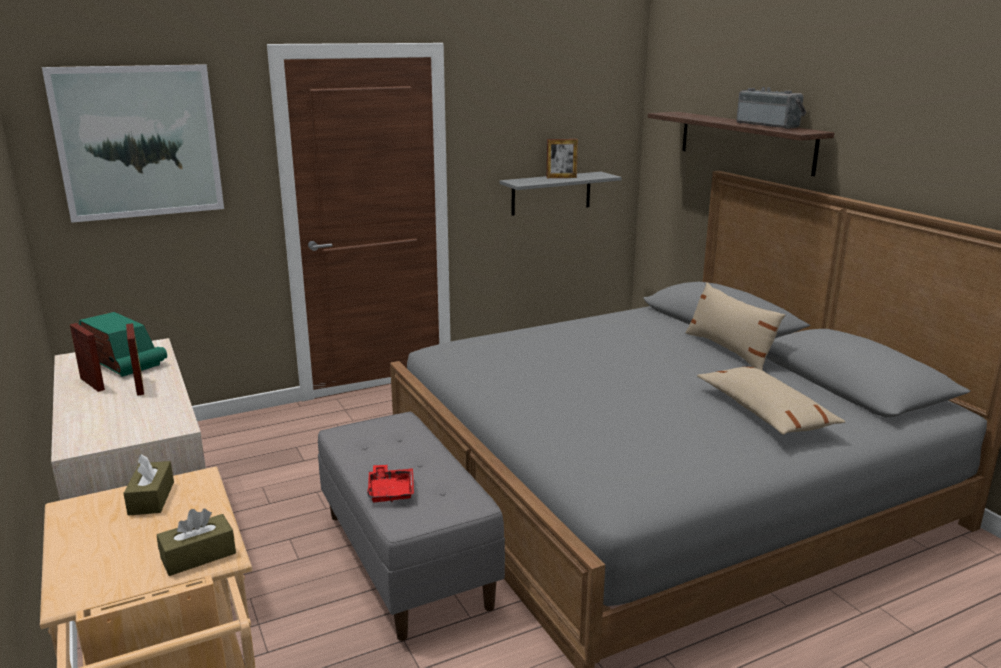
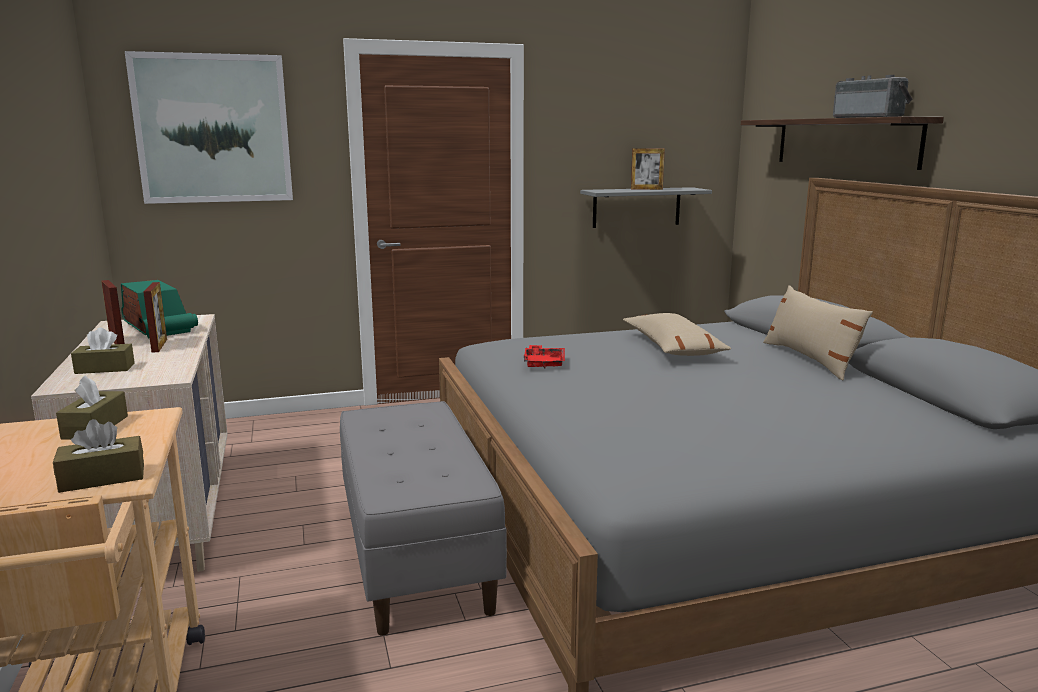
camera: 10 degrees right, 5 degrees down
red tray [367,464,414,503] -> red tray moved to [524,345,565,369]
beige pillow [697,367,845,435] -> beige pillow moved to [623,313,731,356]
none -> brown tissue box [71,327,135,374]

